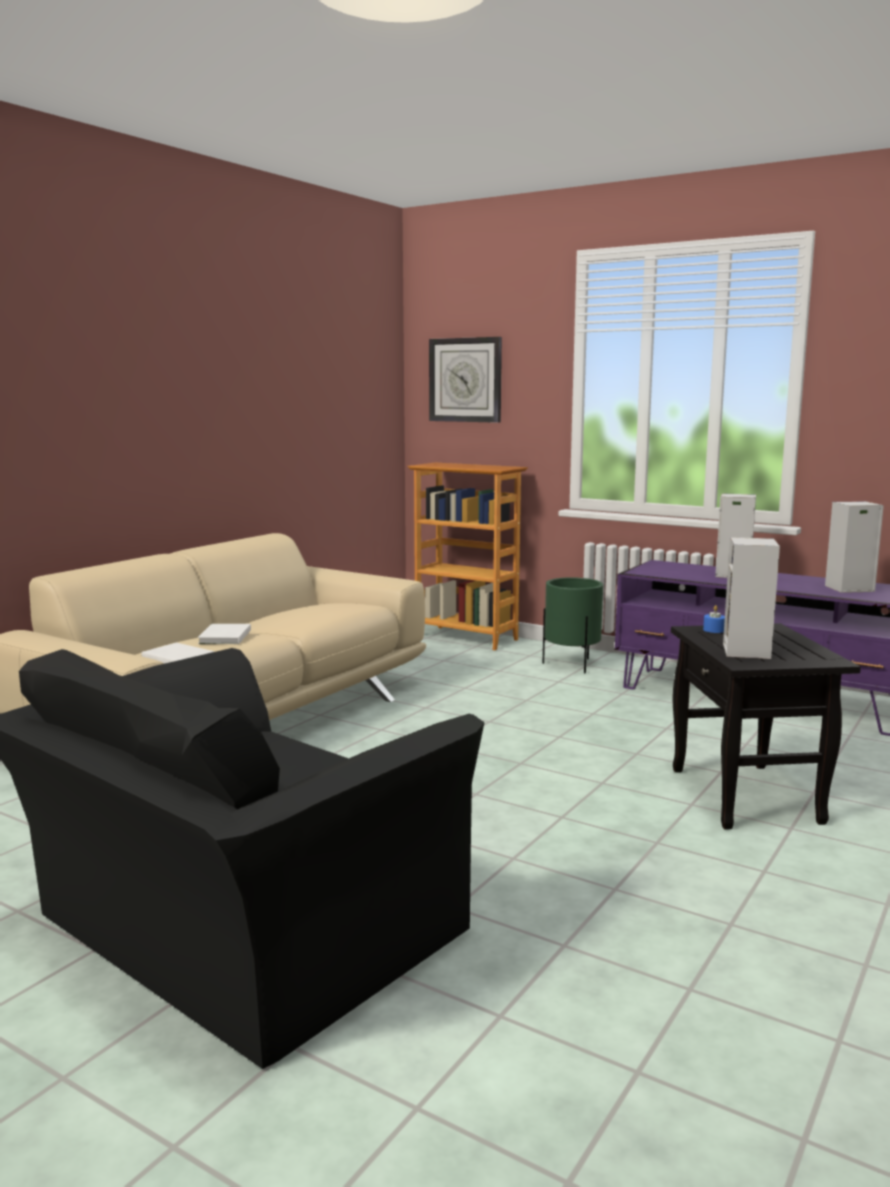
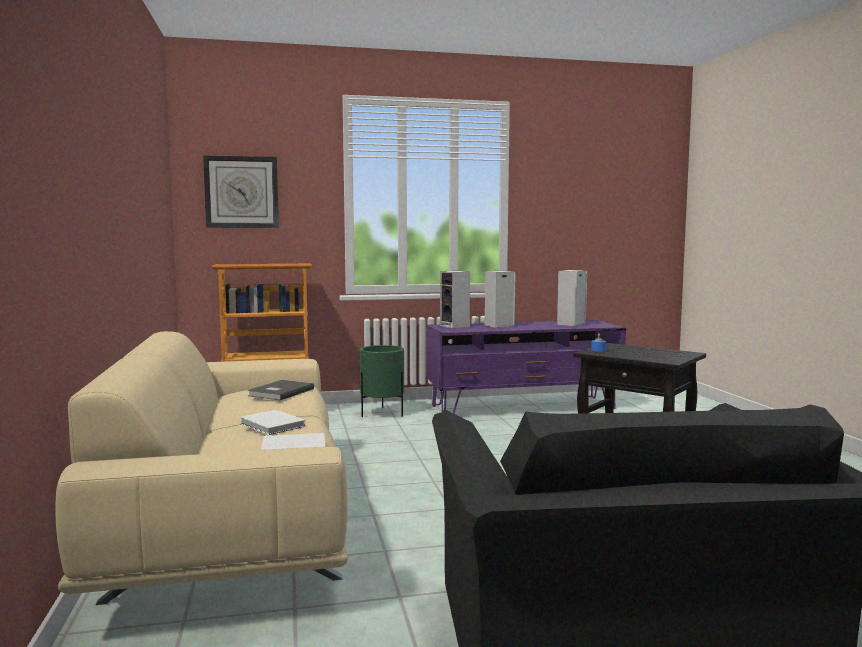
camera: 45 degrees left, 5 degrees down
speaker [723,537,780,659] -> speaker moved to [440,271,470,328]
none -> grey book [247,380,314,400]

